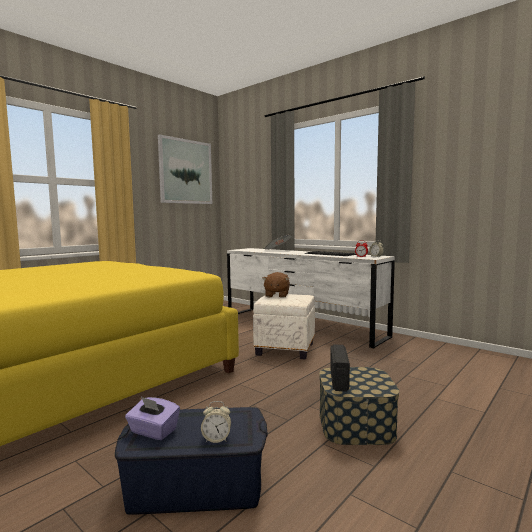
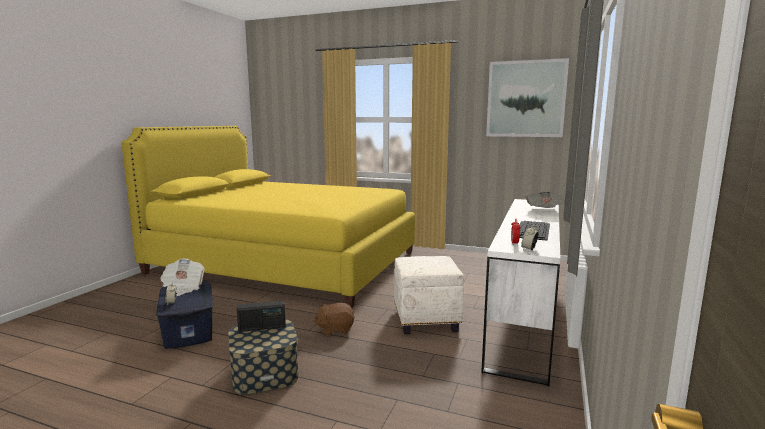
camera: 70 degrees right, 5 degrees up
purple tissue box [125,397,180,440] -> newspaper [160,258,205,296]
brown plush toy [262,272,290,298] -> brown plush toy moved to [313,303,355,336]

